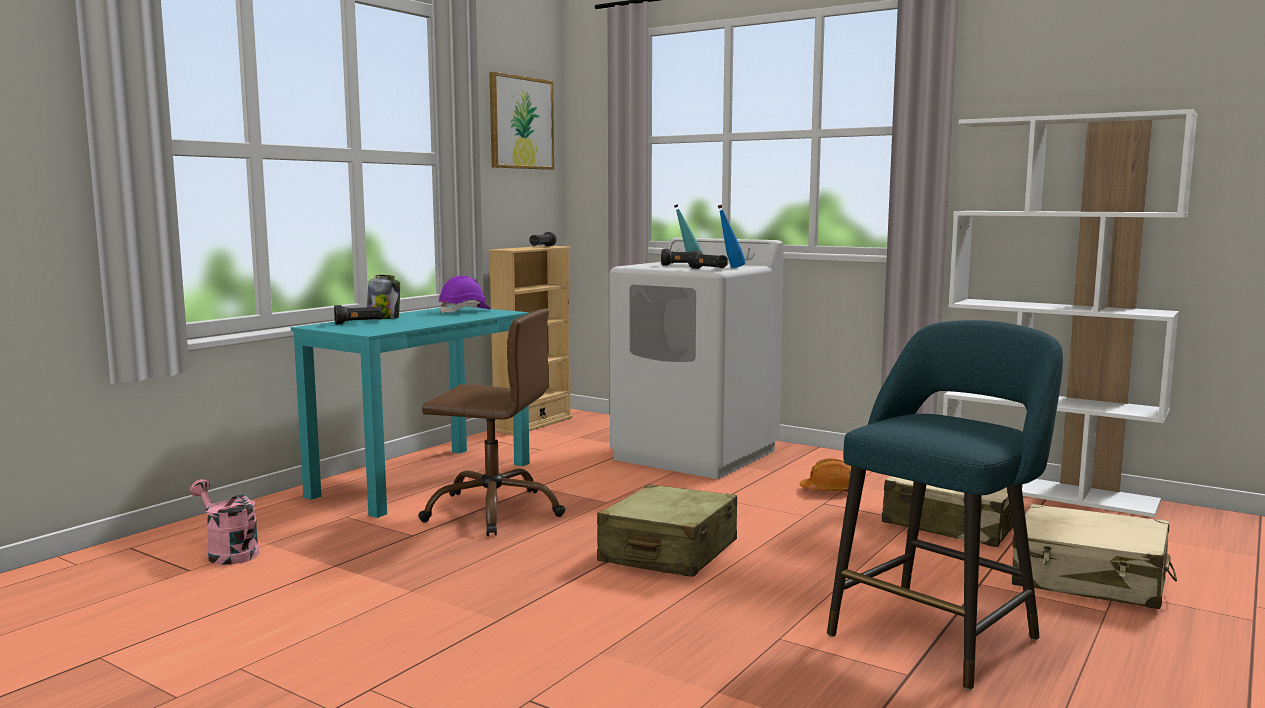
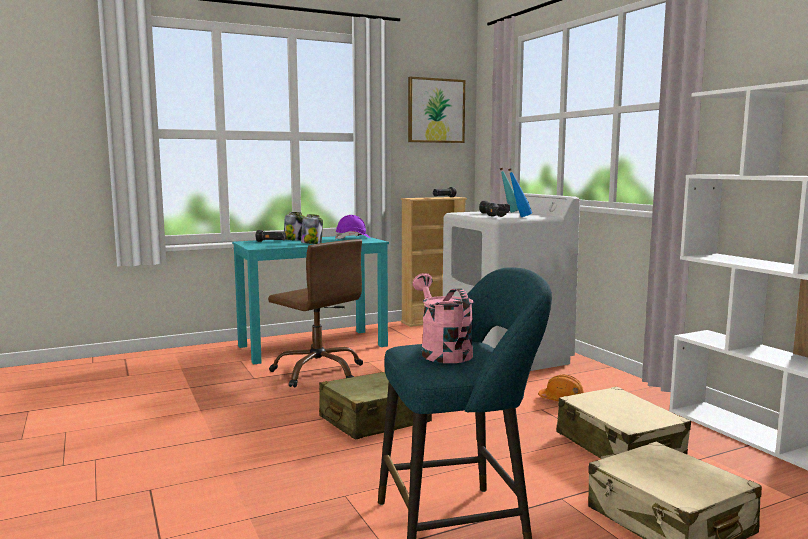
camera: 30 degrees right, 0 degrees up
pink watering can [189,479,259,565] -> pink watering can moved to [413,273,473,363]
none -> jar [301,214,323,244]

